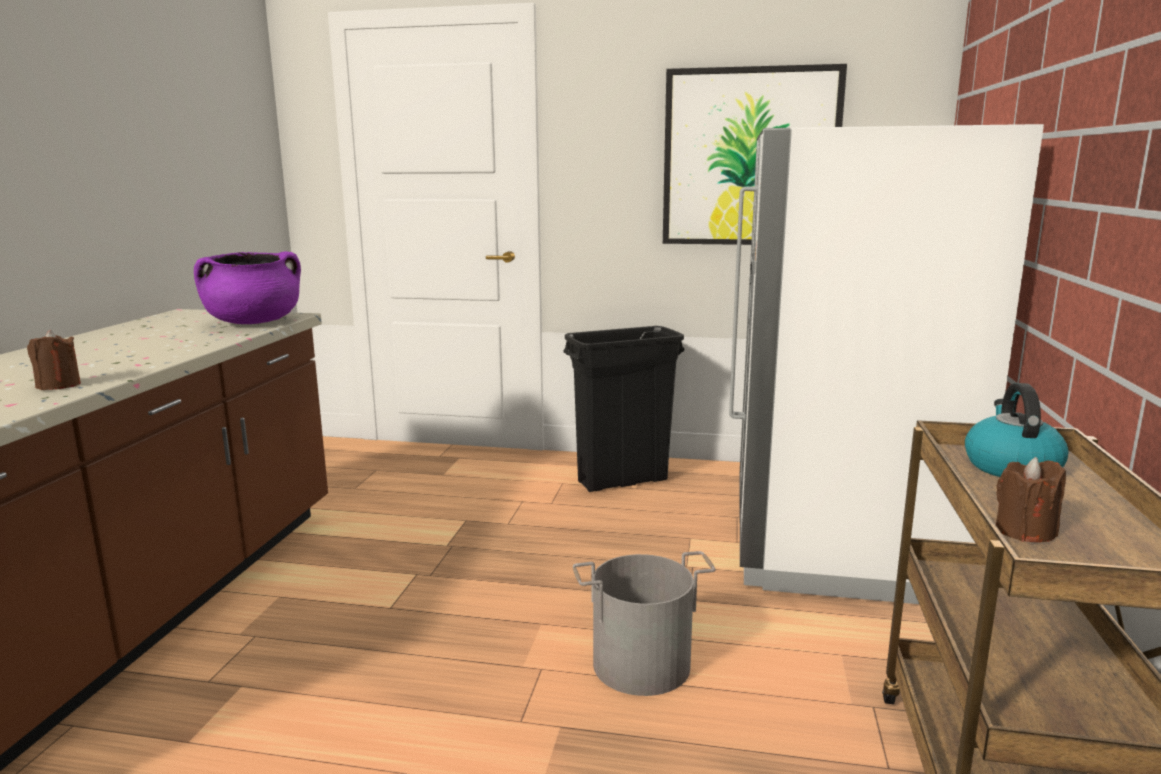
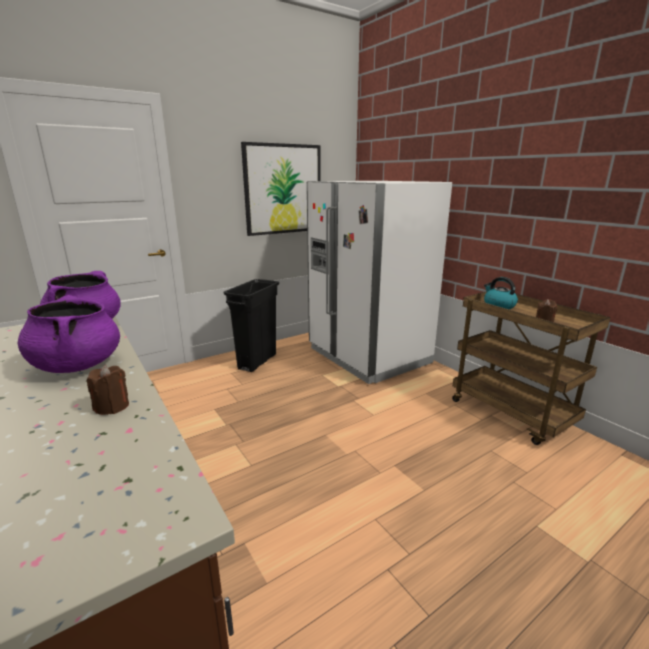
camera: 45 degrees left, 5 degrees up
grey bucket [573,551,716,696] -> none
none -> purple cooking pot [18,295,120,373]

